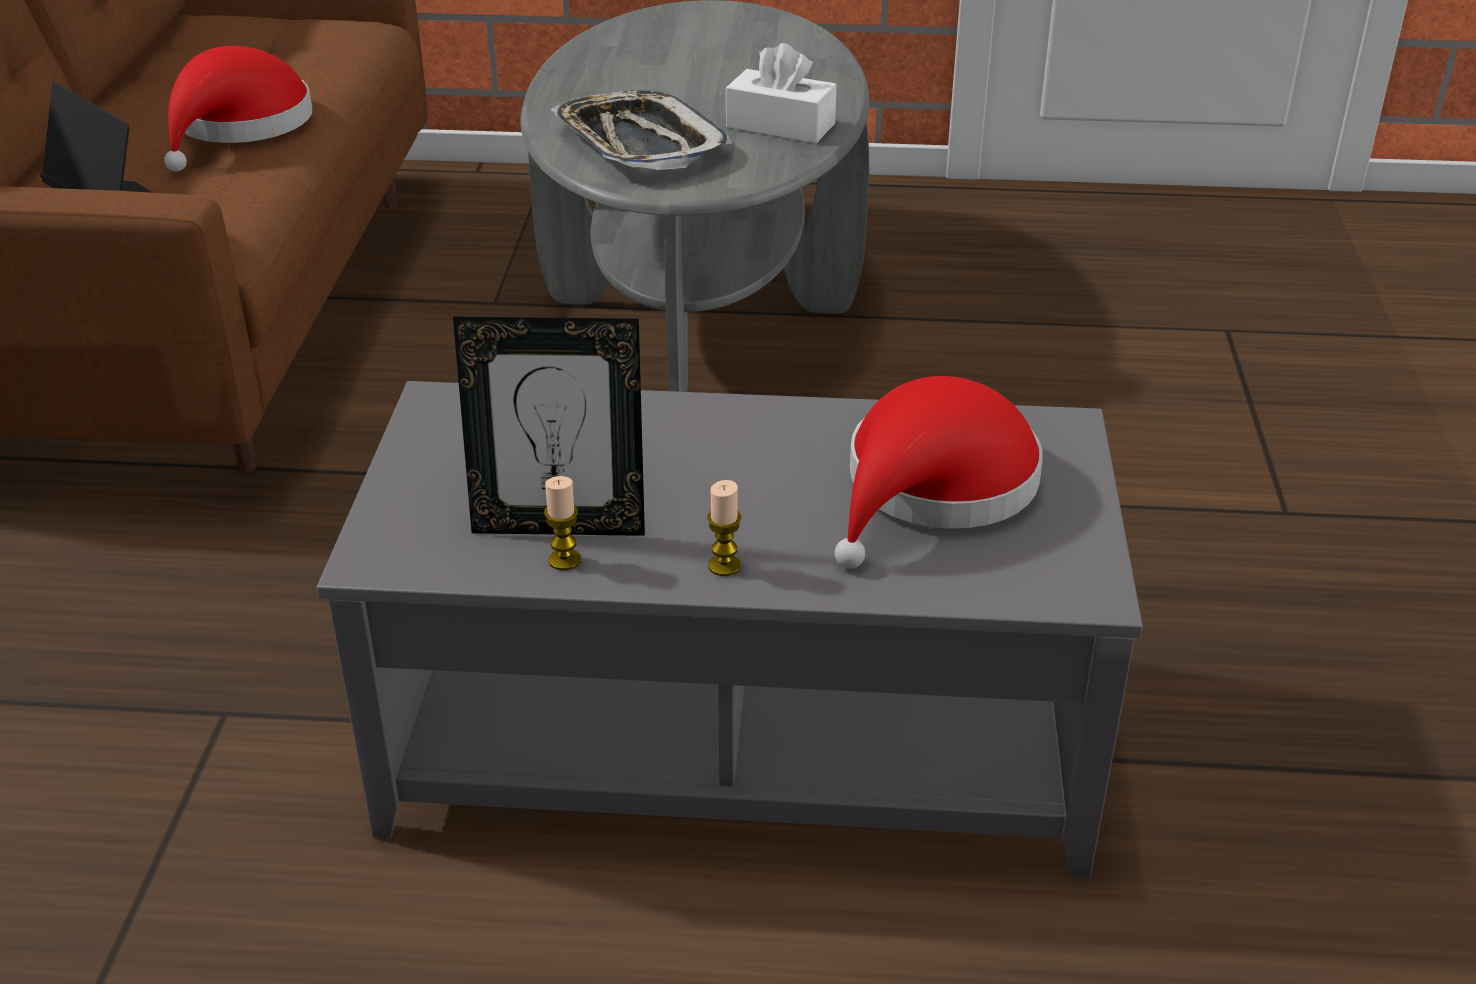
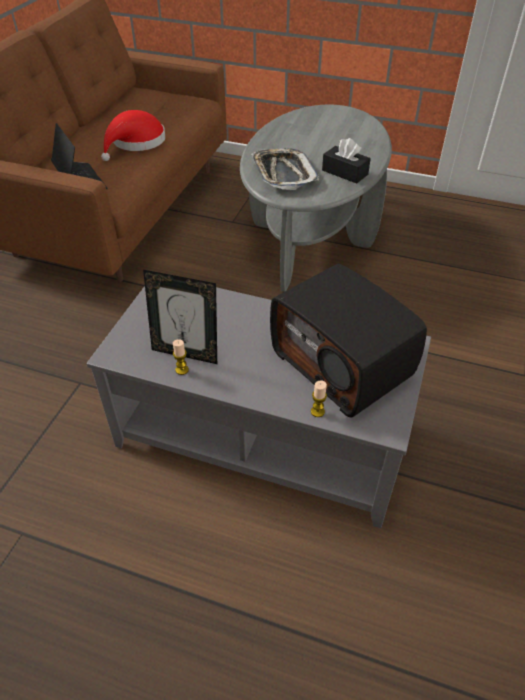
camera: 15 degrees right, 10 degrees up
candle [707,480,741,576] -> candle moved to [311,380,327,417]
white tissue box [726,43,837,143] -> black tissue box [322,138,371,184]
red hat [834,376,1043,569] -> radio [270,264,427,417]

